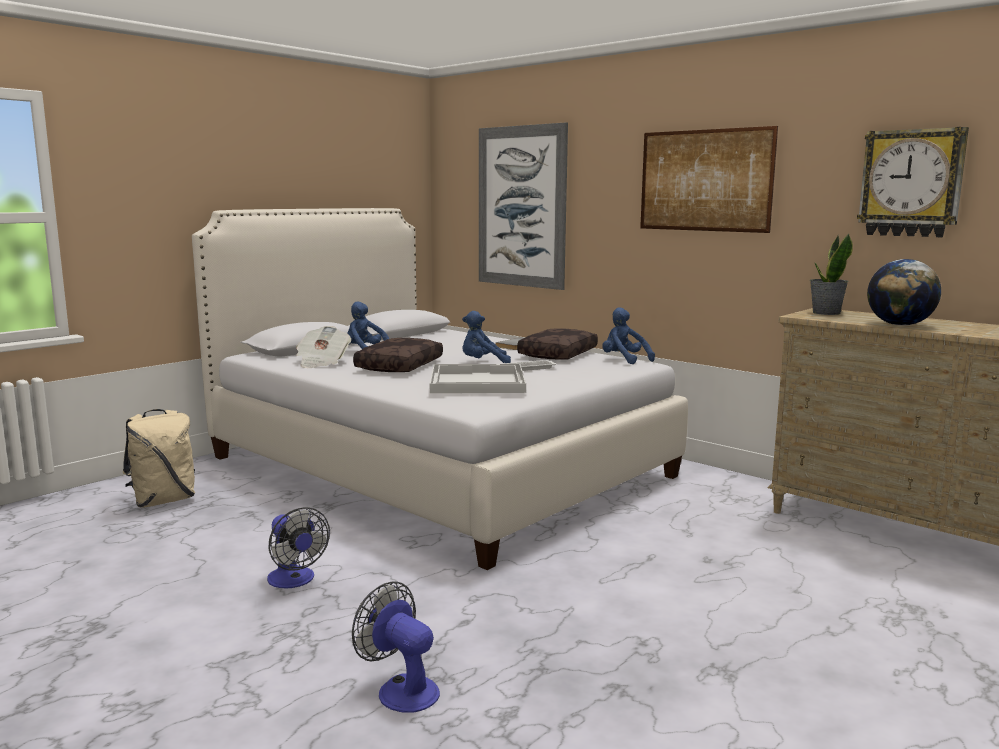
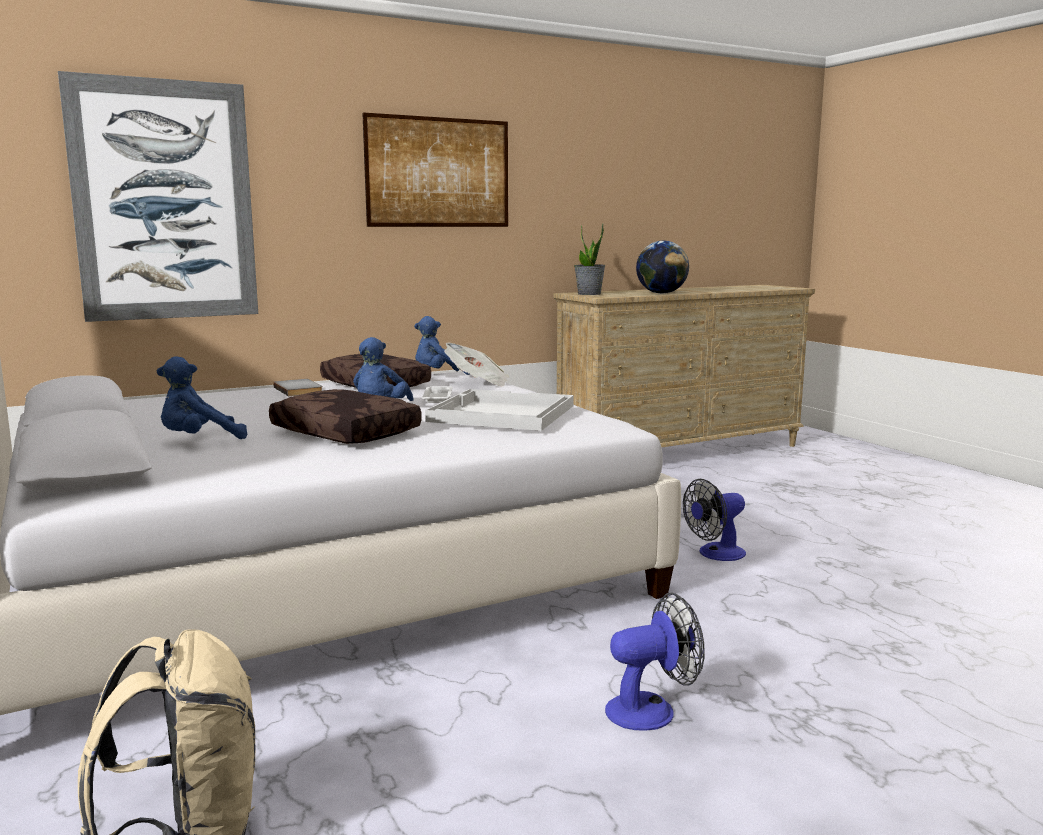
camera: 70 degrees left, 0 degrees up
newspaper [296,326,351,368] -> newspaper moved to [444,343,509,387]
fan [352,581,440,713] -> fan moved to [683,479,746,561]
wall clock [857,127,969,237] -> none

